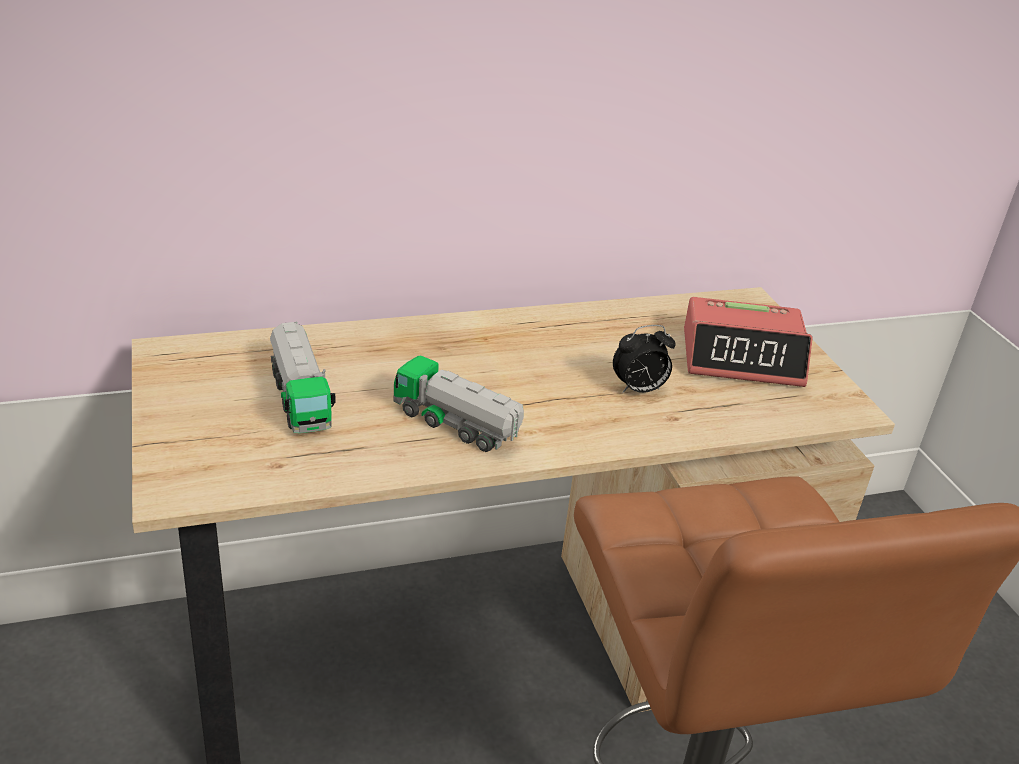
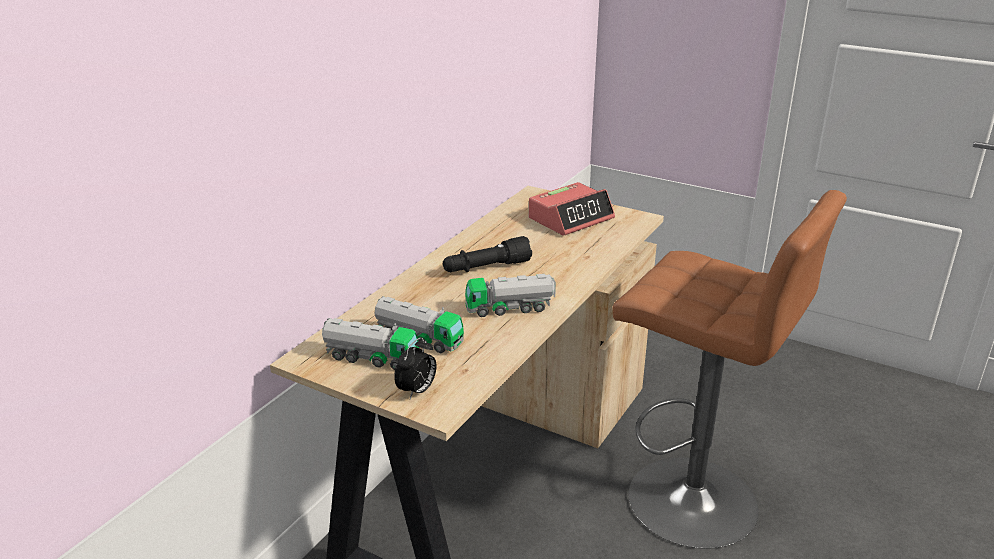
camera: 40 degrees left, 5 degrees down
alarm clock [613,325,676,393] -> alarm clock moved to [394,337,436,399]
none -> toy truck [322,318,419,370]
none -> black flashlight [443,236,532,272]

